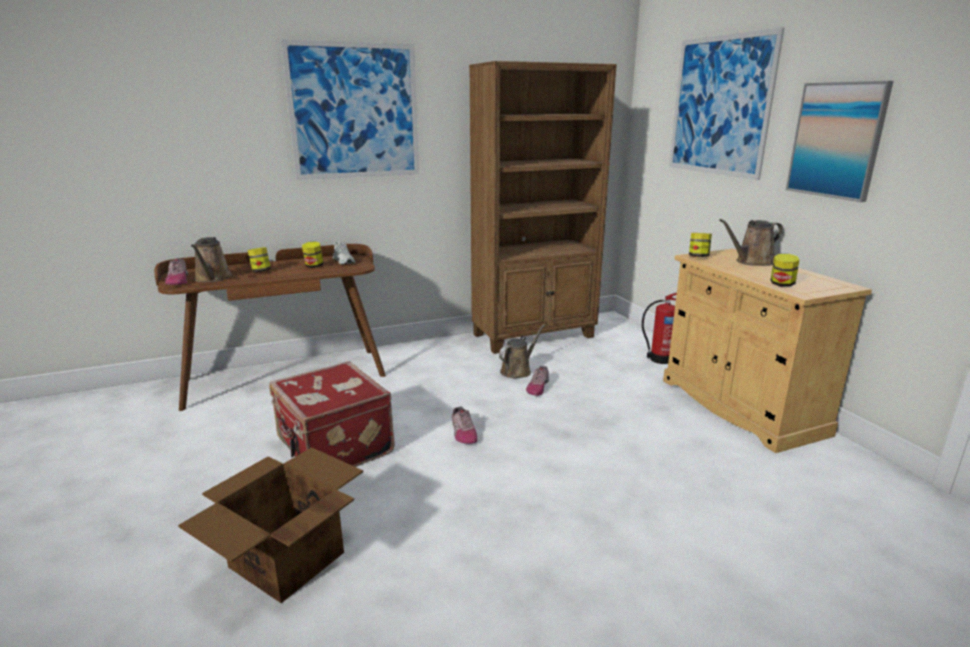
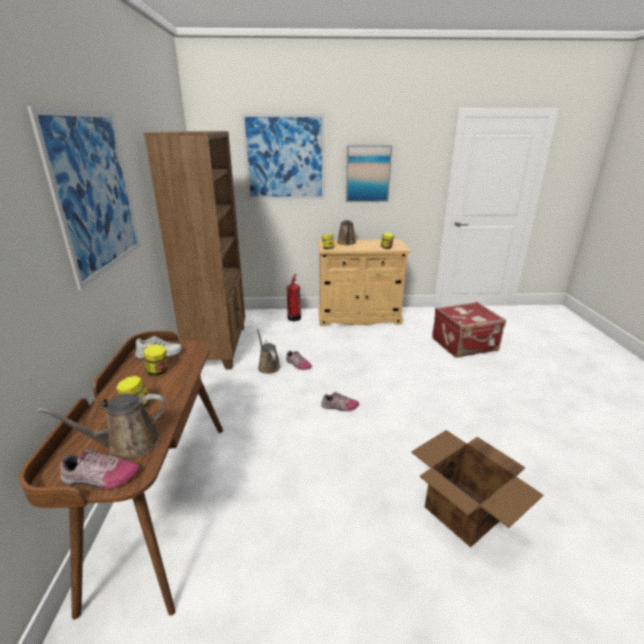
camera: 70 degrees left, 5 degrees up
brown watering can [191,237,232,283] -> brown watering can turned 150 degrees clockwise [37,394,165,459]
red suitcase [269,361,395,467] -> red suitcase moved to [432,302,506,358]

